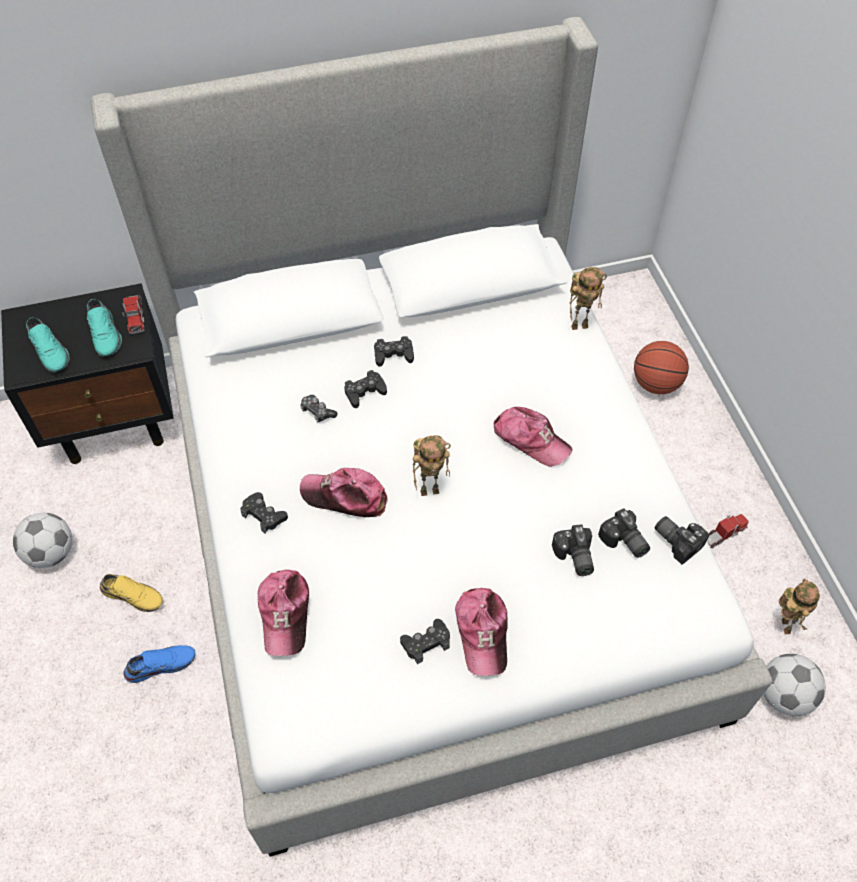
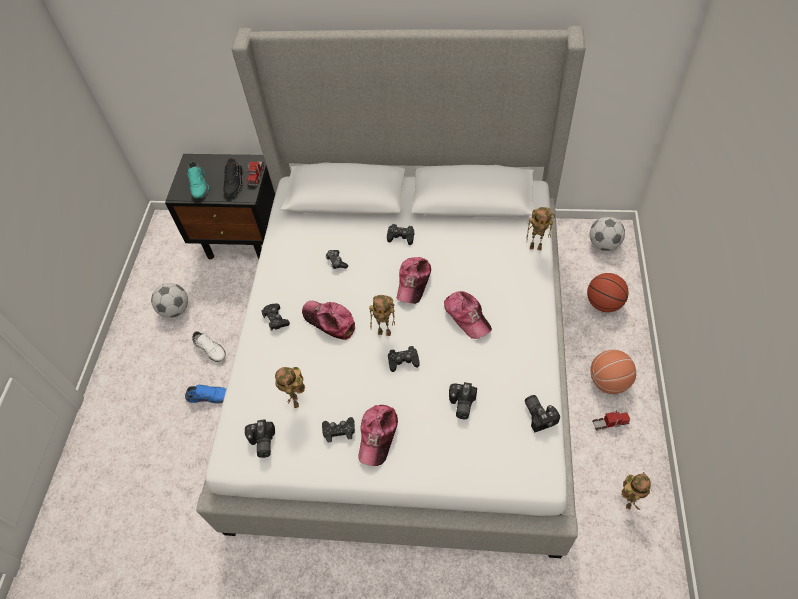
camera: 25 degrees right, 0 degrees up
turquoise shoe [87,299,122,357] -> black shoe [223,158,243,196]
yellow shoe [100,574,163,612] -> white shoe [192,331,226,362]
cap [258,570,309,656] -> cap moved to [397,257,431,304]
black game controller [344,370,387,408] -> black game controller moved to [388,346,420,372]
camera [598,508,650,558] -> camera moved to [245,419,275,458]
football [764,654,826,716] -> football moved to [590,217,625,251]
none -> toy robot [275,367,305,408]
none -> basketball [590,350,636,394]

